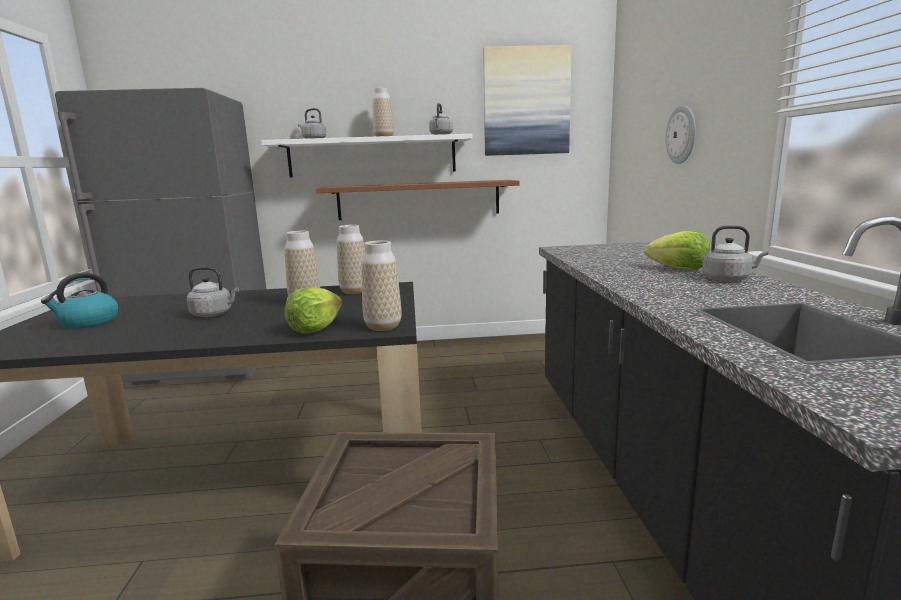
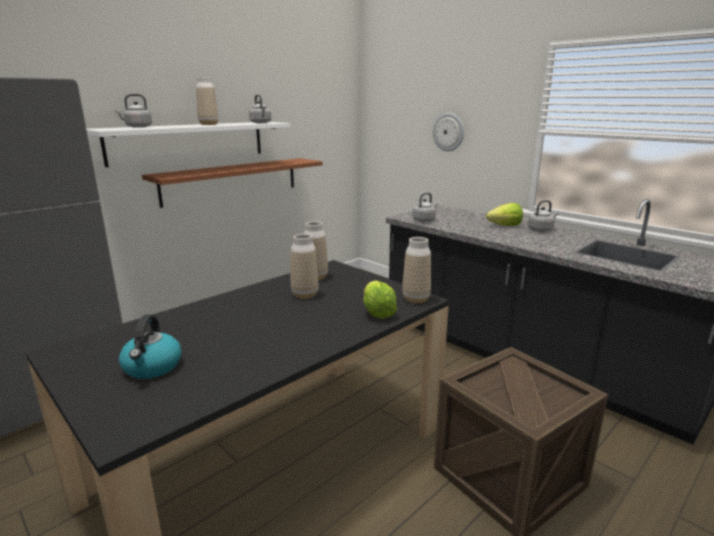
camera: 40 degrees left, 5 degrees up
grey kettle [187,267,239,317] -> grey kettle moved to [413,192,438,222]
picture [483,45,572,156] -> none

